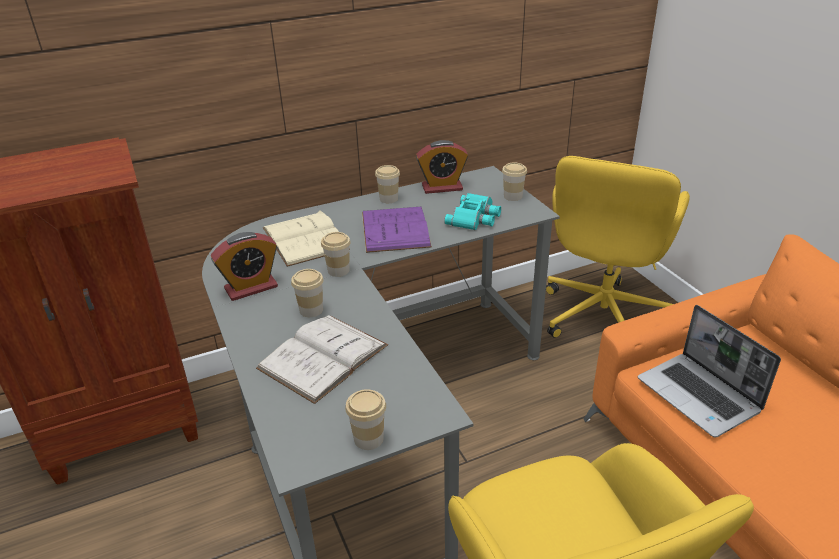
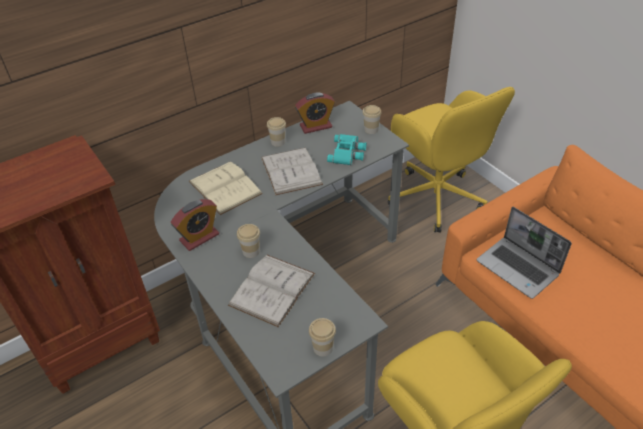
camera: 10 degrees left, 10 degrees up
cup [321,232,351,277] -> none
purple book [362,207,432,253] -> white book [261,148,323,195]
yellow office chair [546,156,690,338] -> yellow office chair turned 45 degrees counterclockwise [388,87,515,233]

